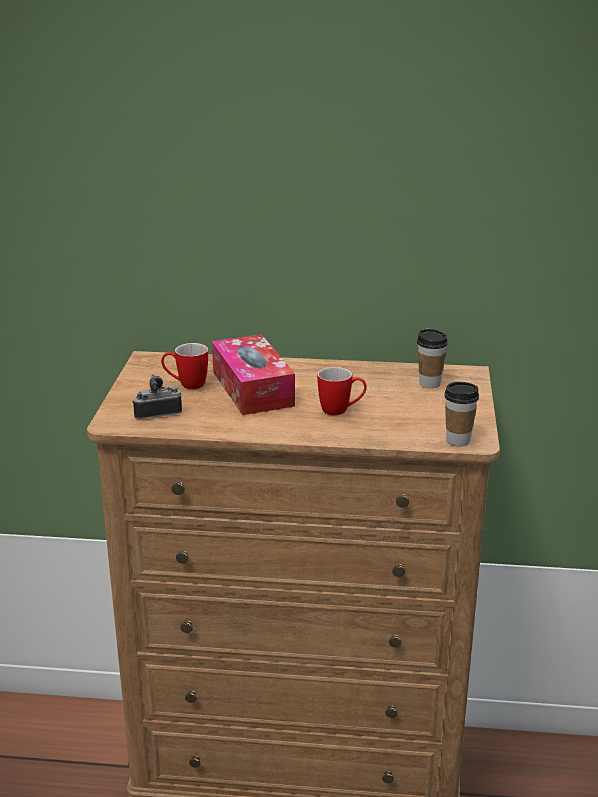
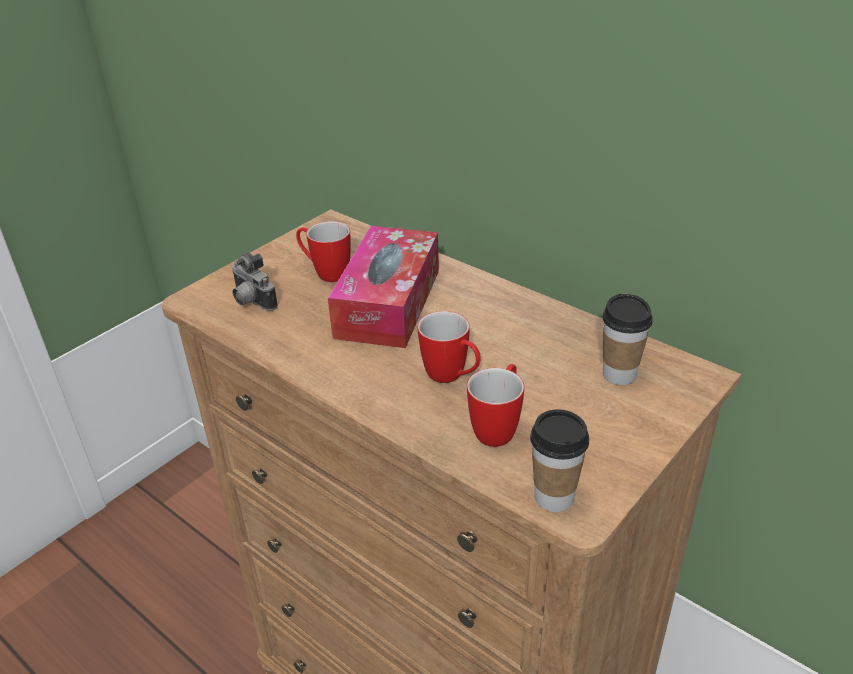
camera: 35 degrees right, 10 degrees up
camera [132,374,182,419] -> camera turned 150 degrees counterclockwise [232,252,278,311]
none -> mug [467,364,524,447]

